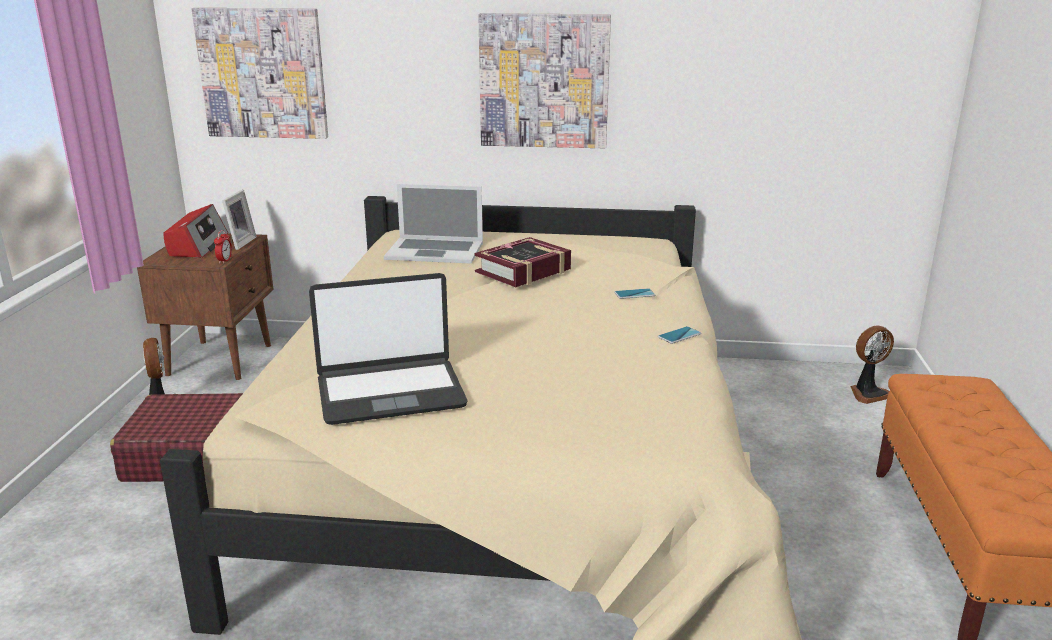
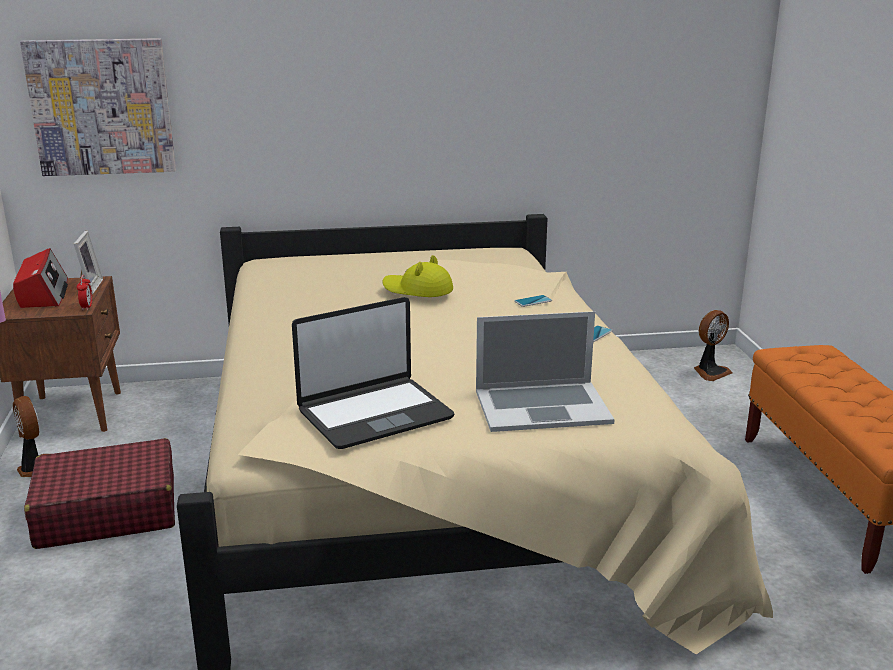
camera: 15 degrees left, 0 degrees up
laptop [384,184,483,264] -> laptop moved to [476,311,615,432]
book [474,237,571,287] -> yellow hat [383,255,453,297]
picture [478,13,611,148] -> none

